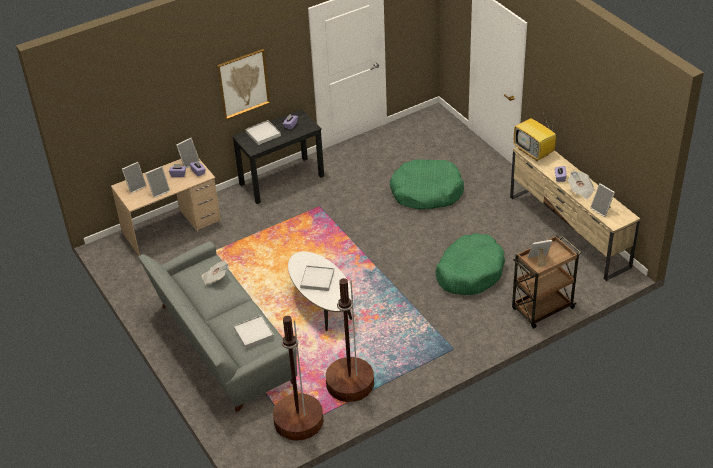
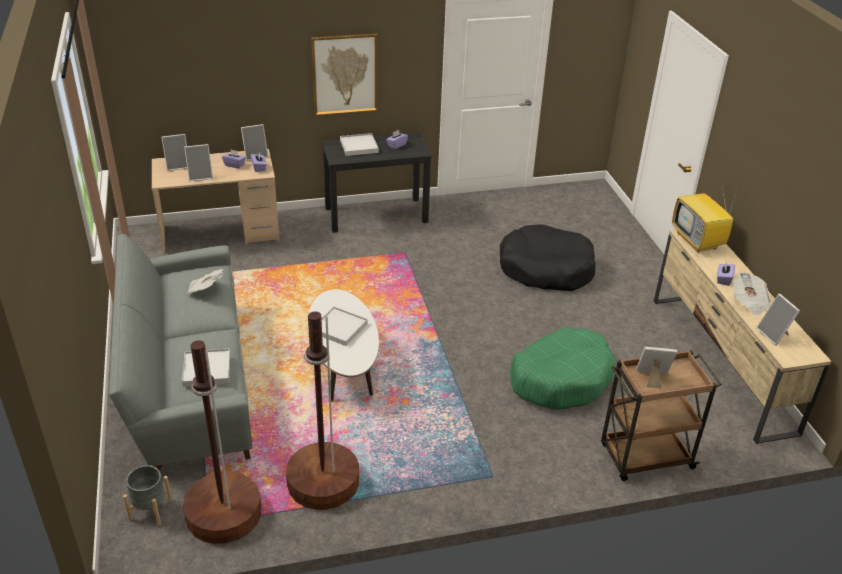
camera: 15 degrees right, 5 degrees down
green dog bed [390,159,464,210] -> black dog bed [500,224,596,291]
none -> grey planter [123,465,172,525]

